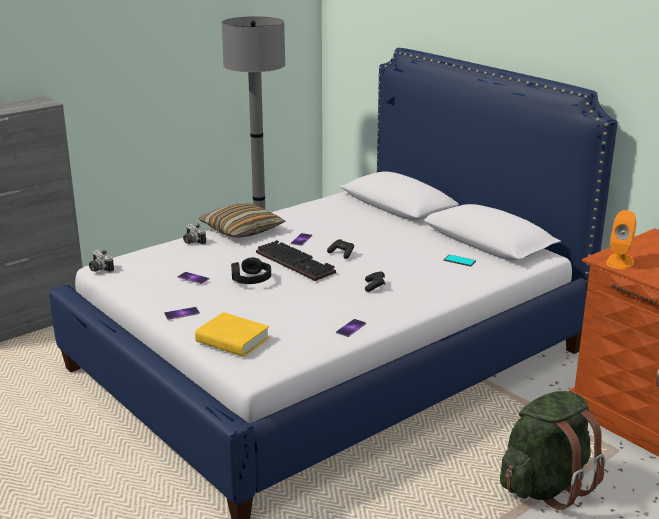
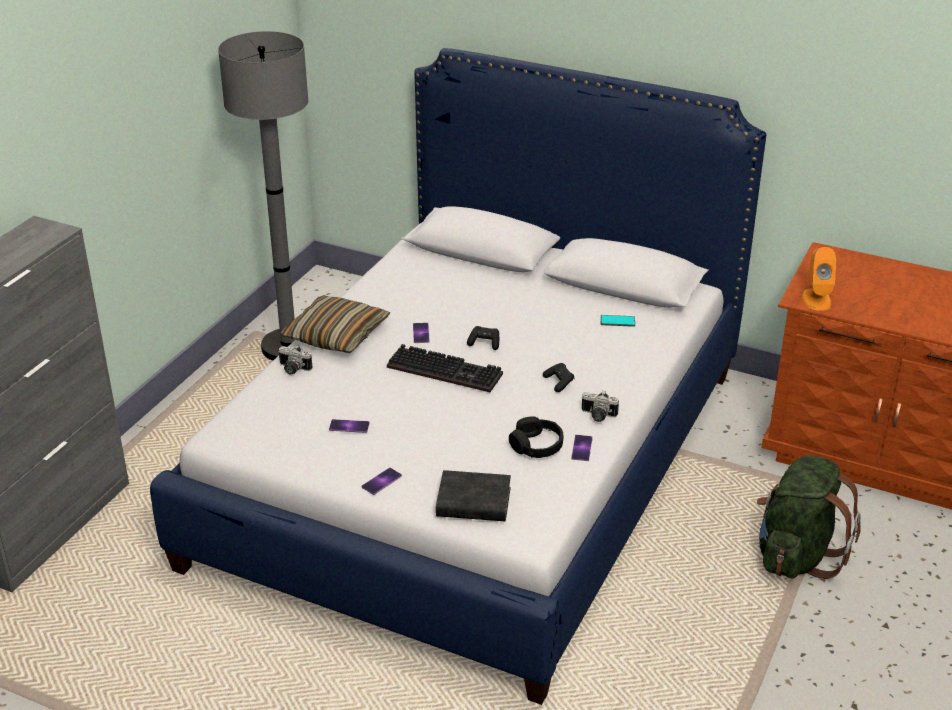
camera: 25 degrees left, 10 degrees up
camera [89,250,114,272] -> camera moved to [582,391,619,422]
yellow book [195,312,270,357] -> black book [436,470,511,521]
black headphones [231,257,271,284] -> black headphones moved to [509,416,563,458]

